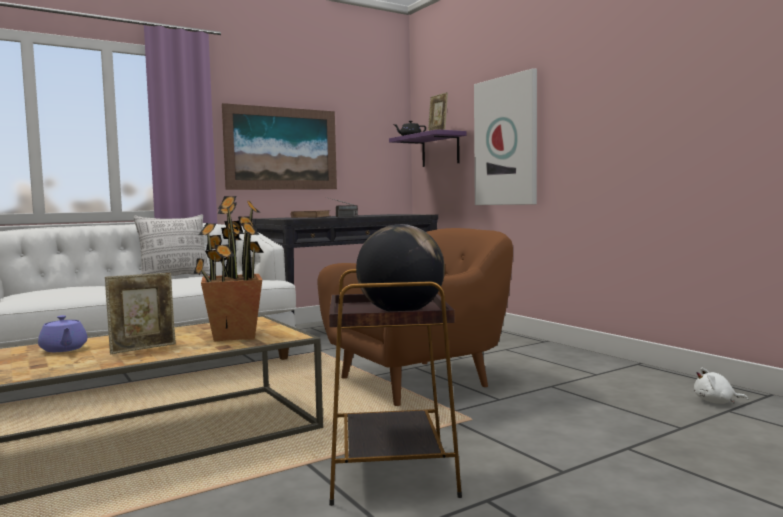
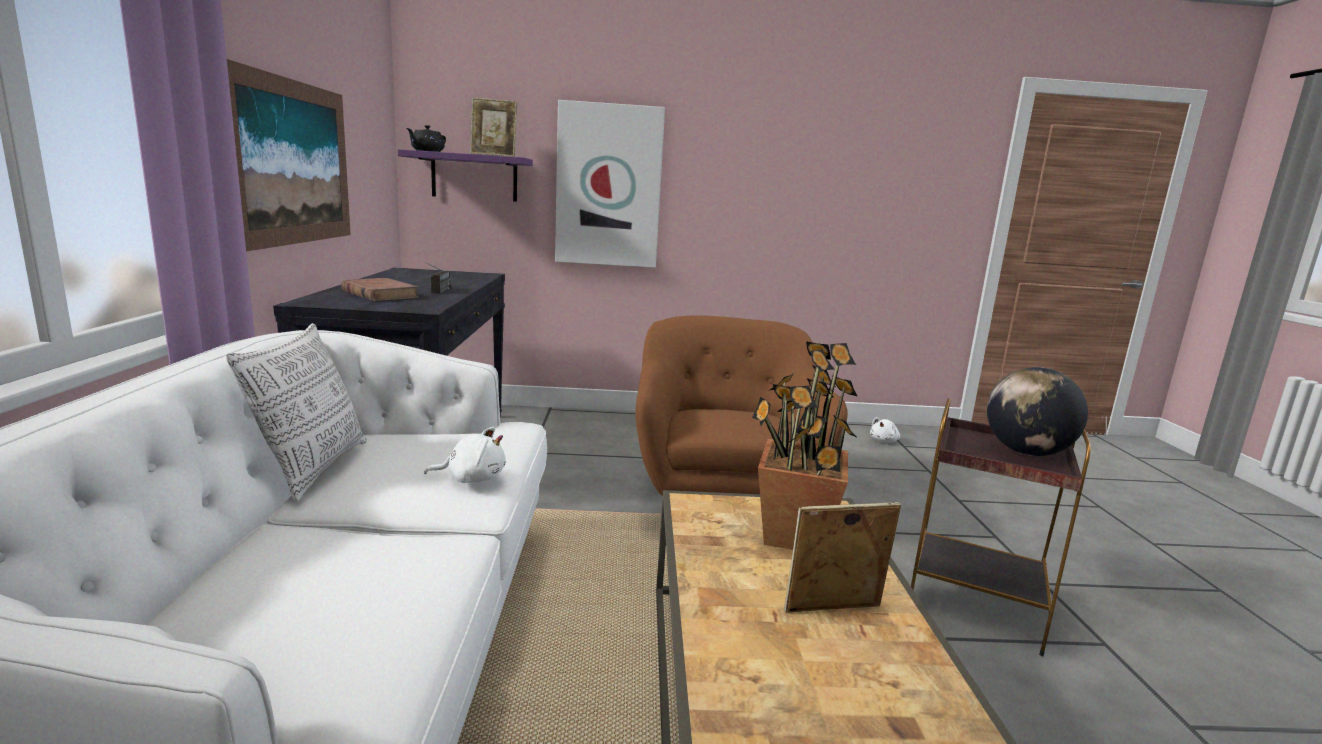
camera: 60 degrees left, 10 degrees up
purple teapot [38,315,88,352] -> none
picture frame [105,273,176,354] -> picture frame turned 90 degrees counterclockwise [784,502,901,613]
none -> white plush toy [424,427,506,483]

